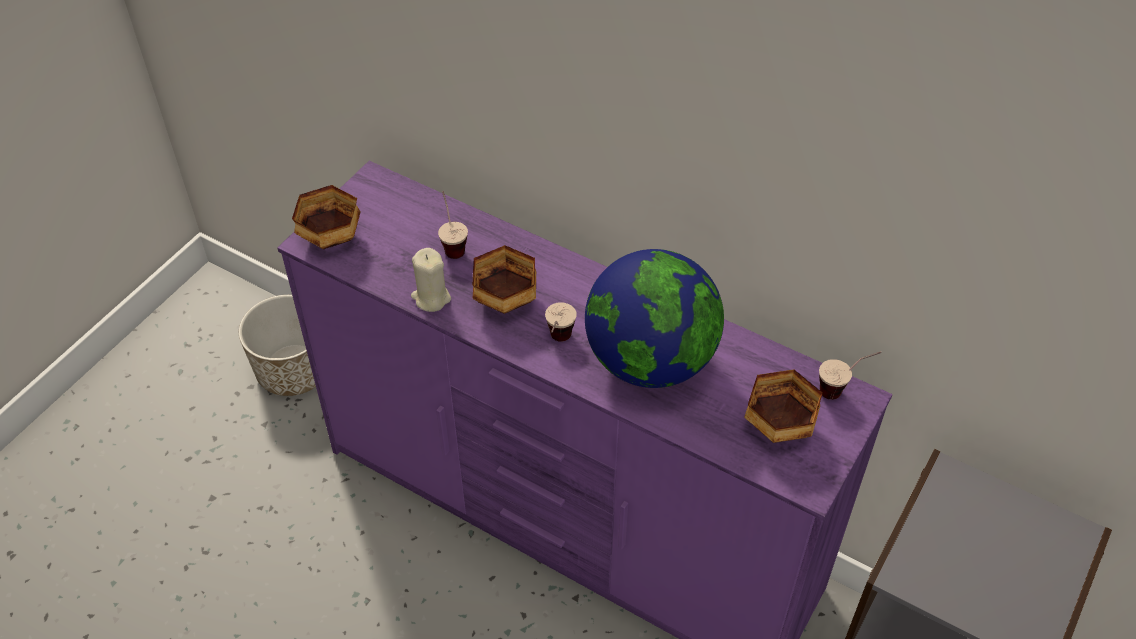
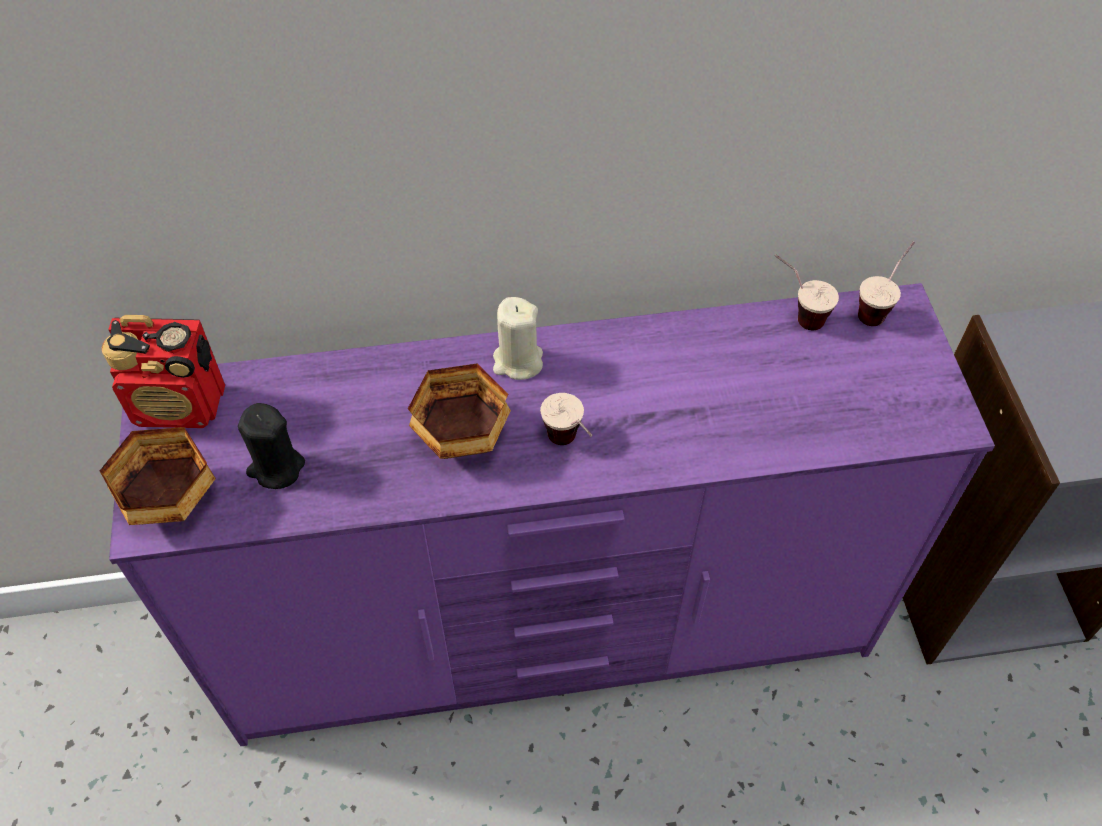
camera: 40 degrees left, 5 degrees up
planter [239,295,316,396] -> none
beige candle [411,248,451,312] -> beige candle moved to [493,297,543,380]
cup [438,191,468,259] -> cup moved to [774,254,839,330]
globe [585,249,724,388] -> none
bowl [744,370,823,443] -> none
none -> radio [102,315,225,428]
none -> black candle [238,403,305,489]

